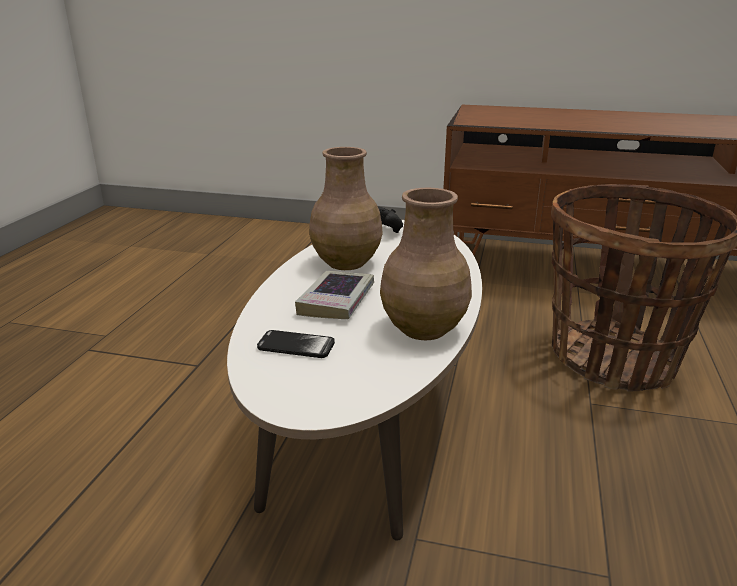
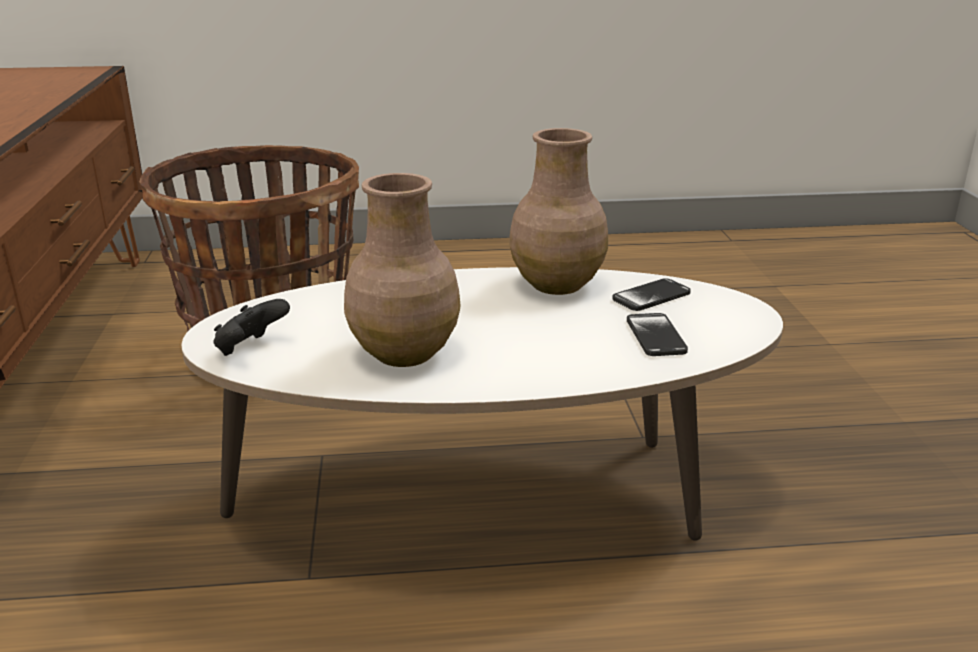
camera: 110 degrees left, 0 degrees up
book [295,271,374,319] -> none
none -> phone [612,278,691,311]

